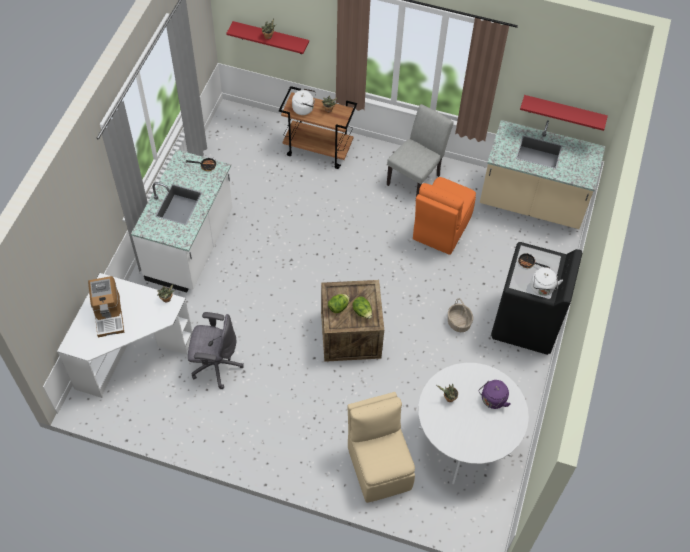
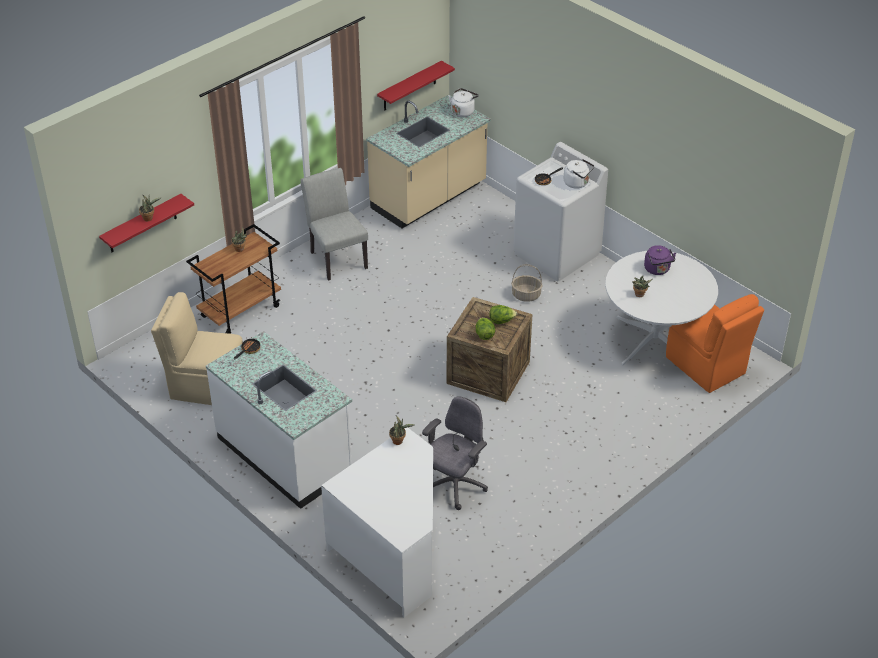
camera: 60 degrees left, 15 degrees down
coffee machine [88,276,124,337] -> none
white kettle [292,88,316,115] -> white kettle moved to [448,88,479,117]
beige chair [348,392,415,503] -> beige chair moved to [151,292,243,405]
orange chair [413,177,476,255] -> orange chair moved to [666,294,764,393]
black washing machine [491,242,582,355] -> white washing machine [513,142,608,281]

